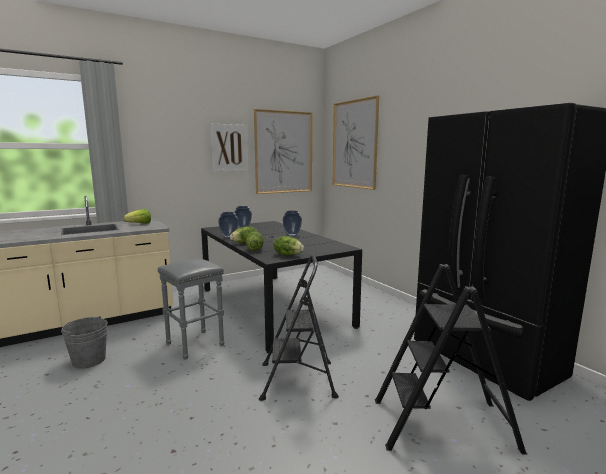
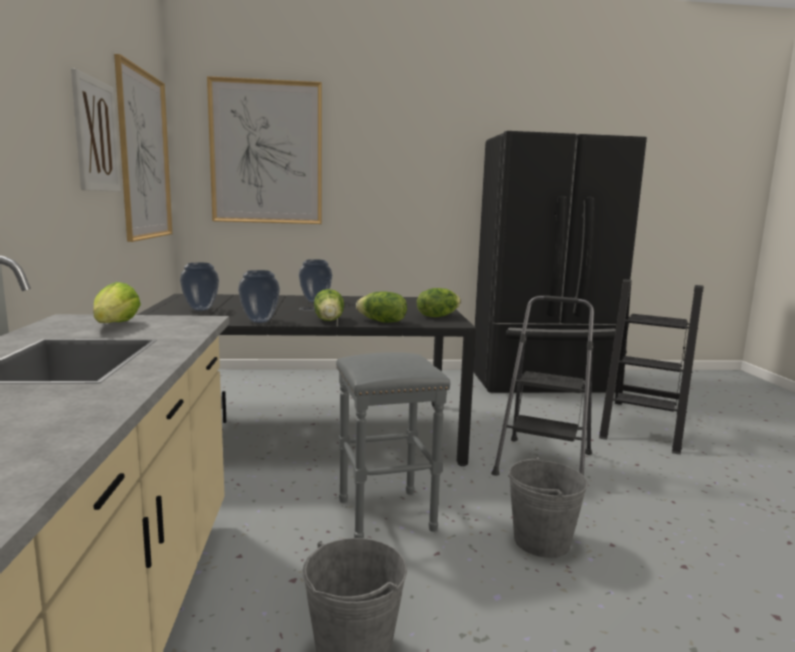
camera: 65 degrees left, 0 degrees up
none -> grey bucket [508,456,588,558]

